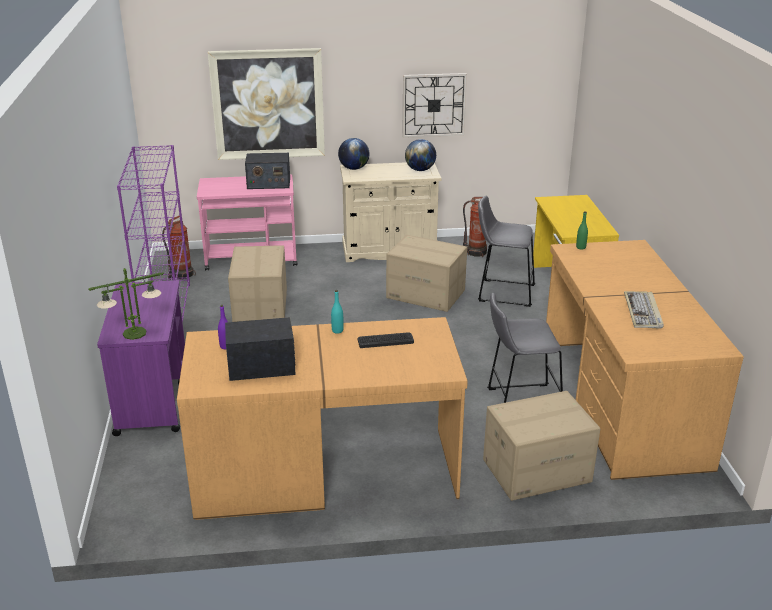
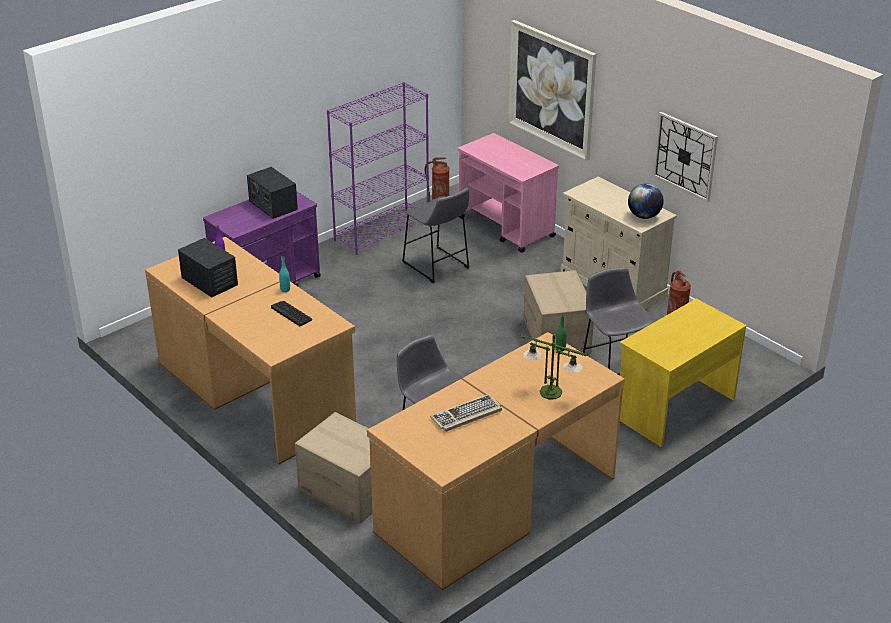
camera: 55 degrees right, 5 degrees up
table lamp [88,268,164,340] -> table lamp moved to [520,334,588,399]
cardboard box [228,245,287,322] -> grey stool [402,188,470,283]
radio [245,153,290,189] -> radio moved to [247,167,298,219]
globe [338,138,370,170] -> none

